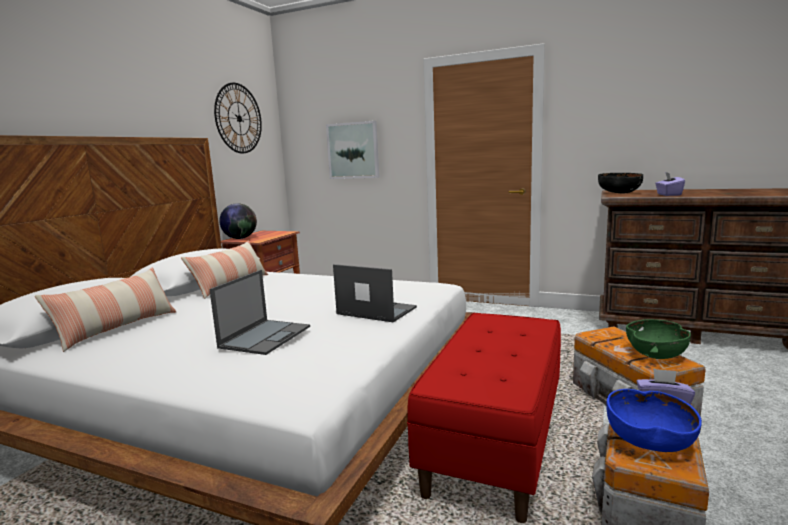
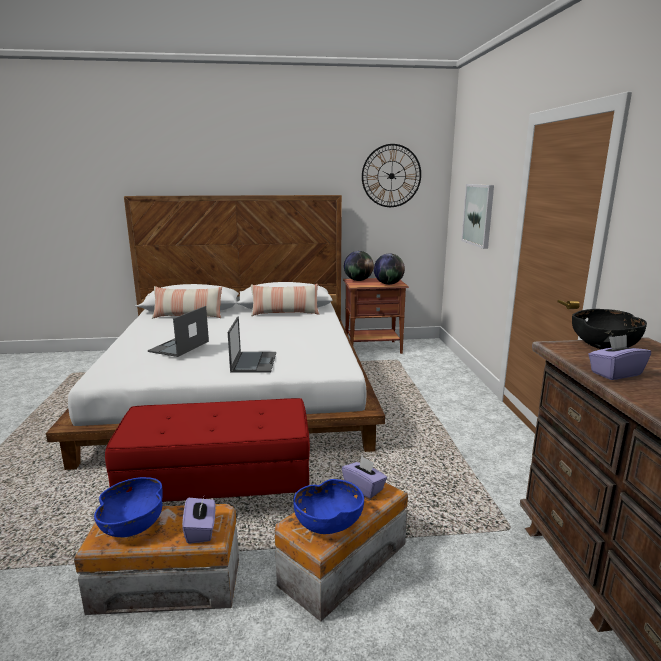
camera: 60 degrees right, 5 degrees up
laptop [209,270,310,355] -> laptop turned 120 degrees clockwise [148,306,209,357]
green bowl [626,319,691,359] -> blue bowl [293,479,364,534]
none -> purple tissue box [342,456,387,499]
none -> globe [374,254,405,285]

